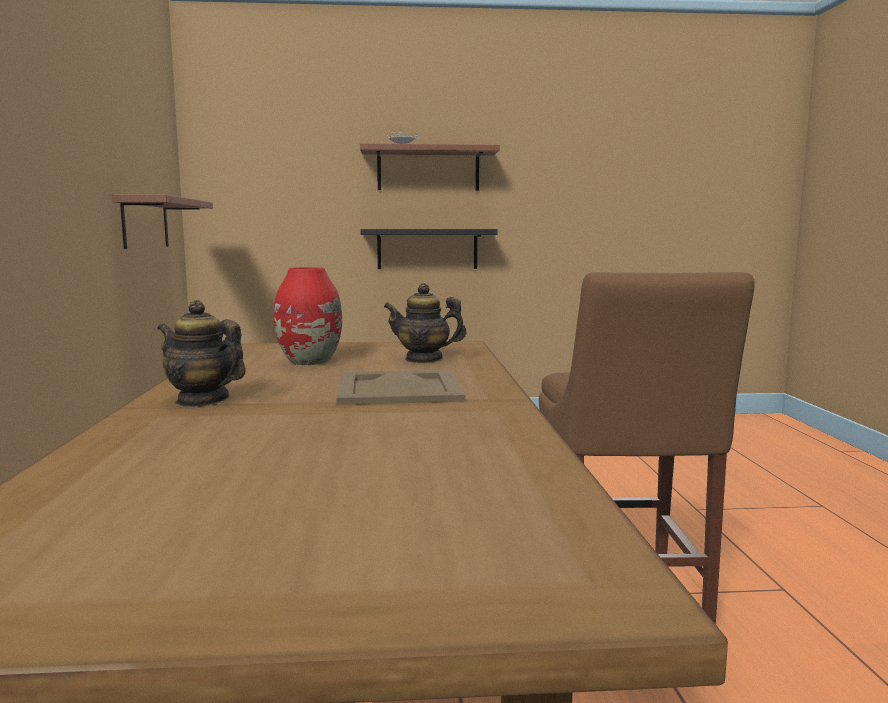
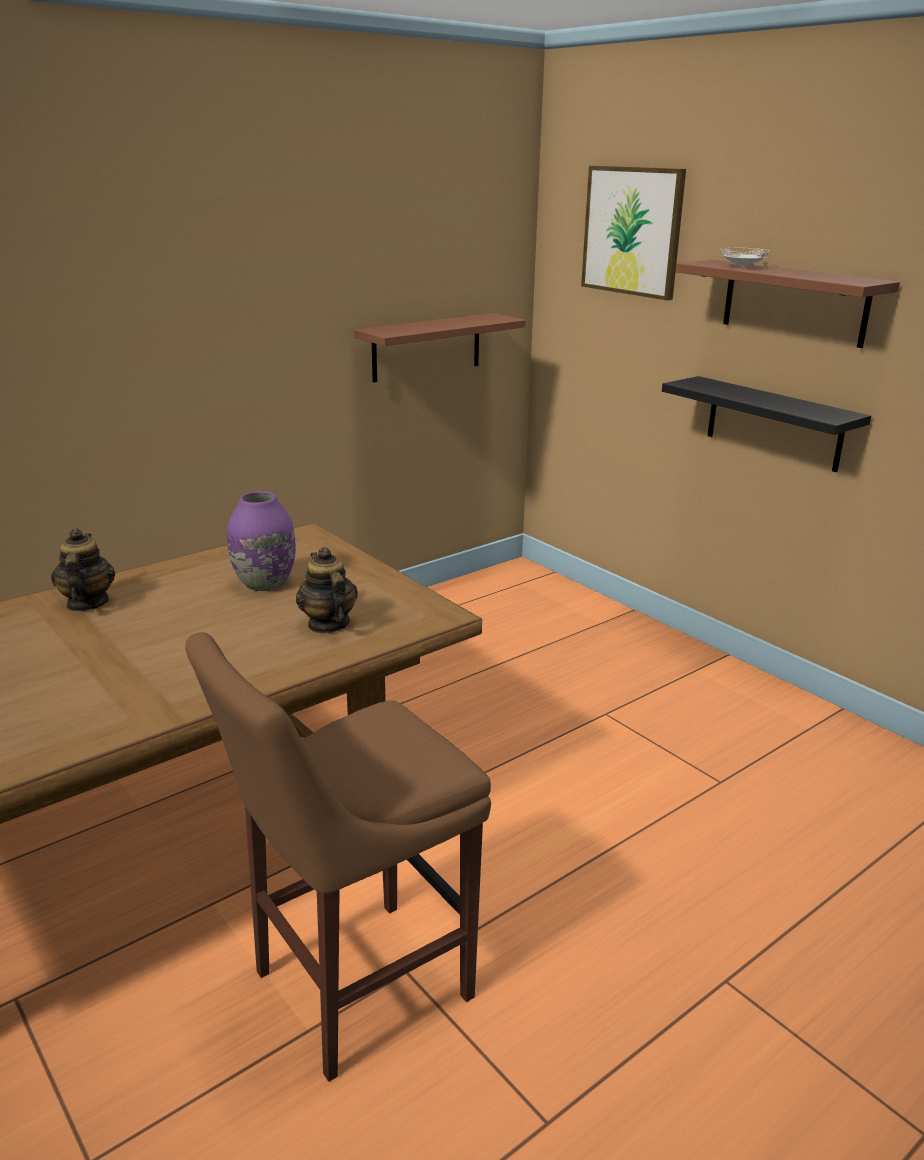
camera: 55 degrees right, 15 degrees up
red vase [274,267,342,365] -> purple vase [227,491,296,591]
beige tray [336,370,466,405] -> none
none -> picture [581,166,686,301]

